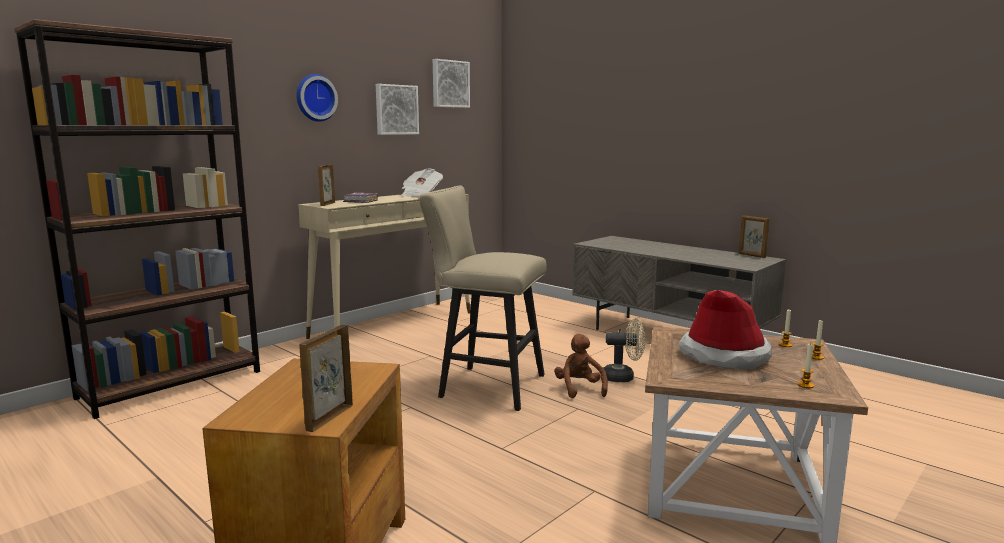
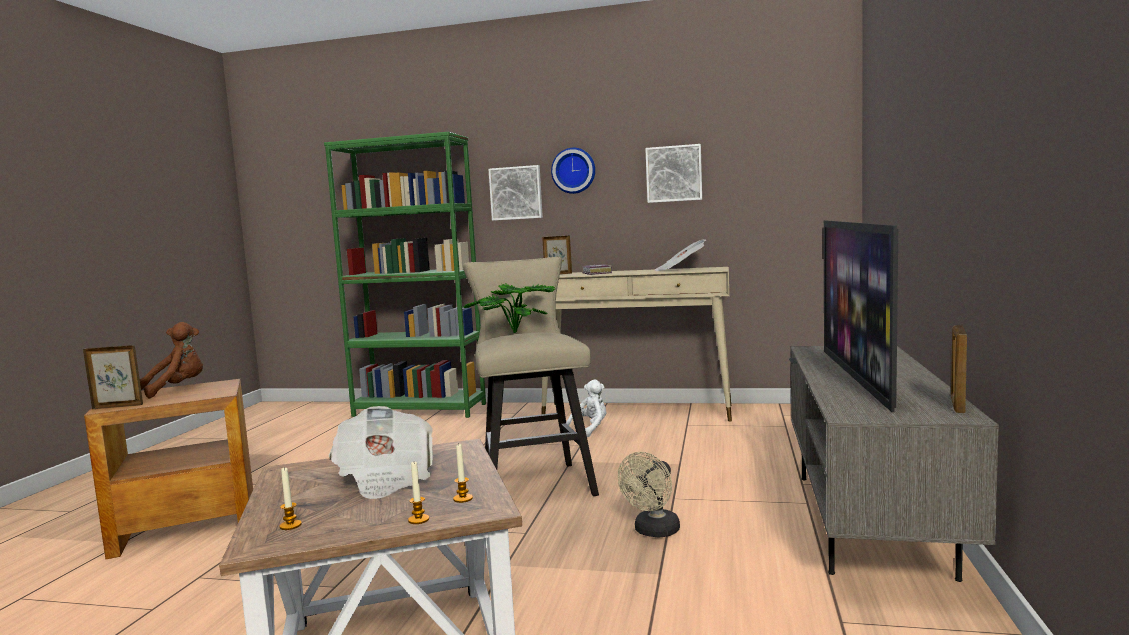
camera: 60 degrees right, 5 degrees down
brown bookcase [14,19,260,419] -> green bookcase [324,132,486,418]
picture [433,59,470,108] -> picture moved to [488,165,543,221]
brown plush toy [554,334,608,398] -> brown plush toy moved to [140,322,203,399]
beige fan [603,319,646,382] -> beige fan turned 60 degrees clockwise [618,452,680,538]
hat [679,290,772,370] -> newspaper [329,406,433,499]
none -> potted plant [463,283,555,333]
none -> white plush toy [566,379,607,437]
none -> television [824,220,898,412]

